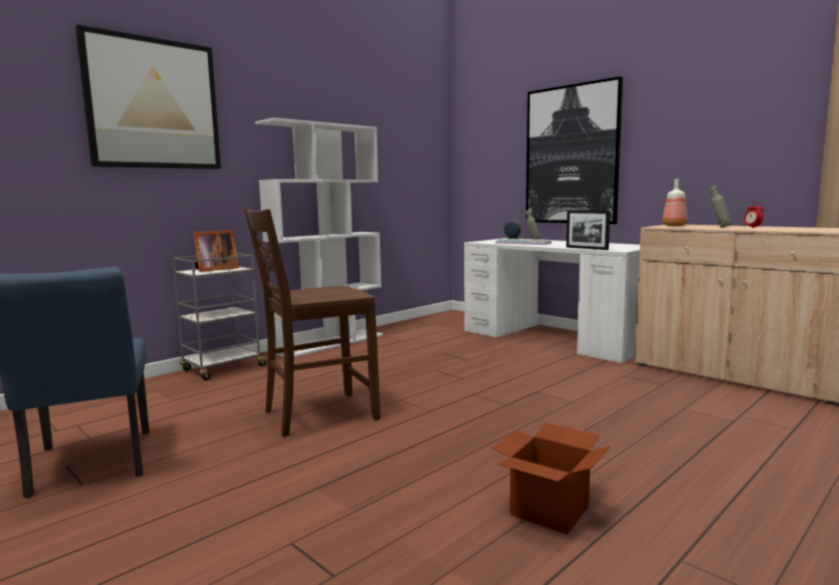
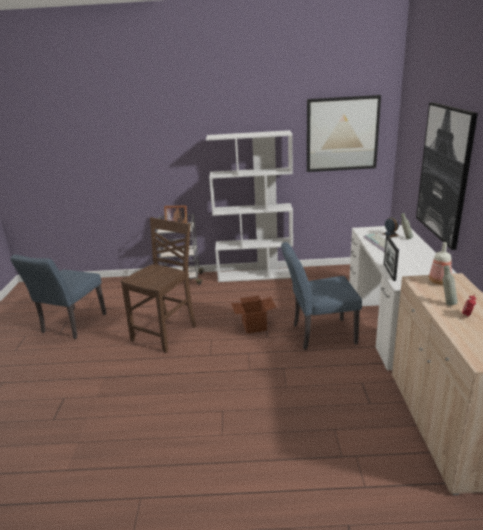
camera: 45 degrees right, 15 degrees up
picture [76,25,221,169] -> picture moved to [307,95,381,172]
brown chair [244,208,381,437] -> brown chair turned 105 degrees clockwise [121,217,196,353]
cardboard box [491,423,610,534] -> cardboard box moved to [231,296,276,334]
none -> blue chair [281,242,362,350]

